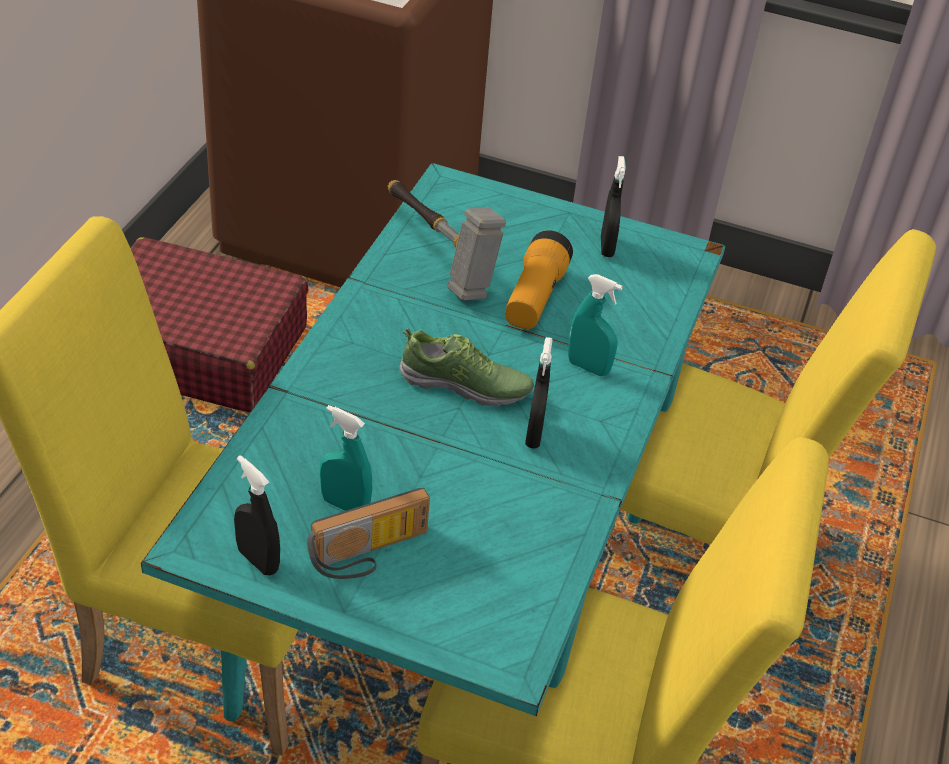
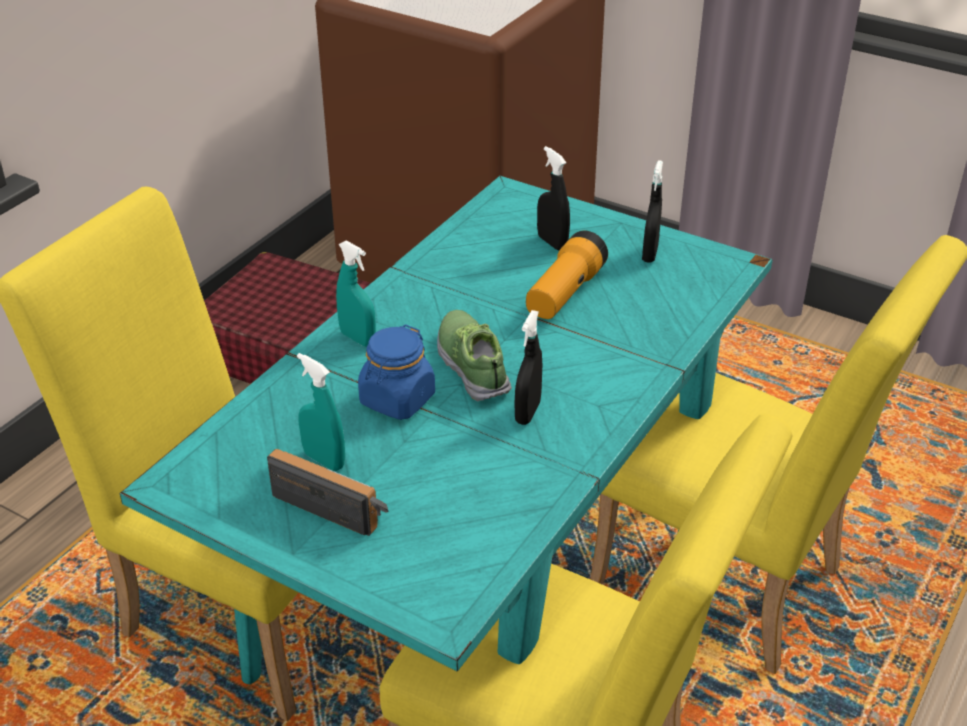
camera: 15 degrees right, 5 degrees down
black spray bottle [234,455,280,576] -> black spray bottle moved to [537,146,570,250]
radio [307,488,430,579] -> radio turned 135 degrees counterclockwise [267,449,388,536]
hammer [388,180,506,301] -> none
shoe [400,328,534,406] -> shoe turned 135 degrees counterclockwise [437,310,512,402]
turquoise spray bottle [568,274,623,376] -> turquoise spray bottle moved to [336,241,376,346]
none -> blue jar [358,325,435,420]

